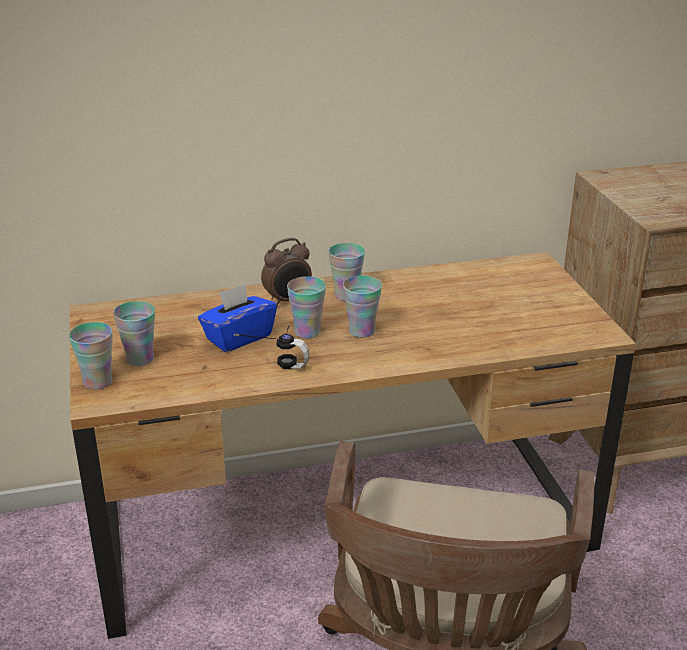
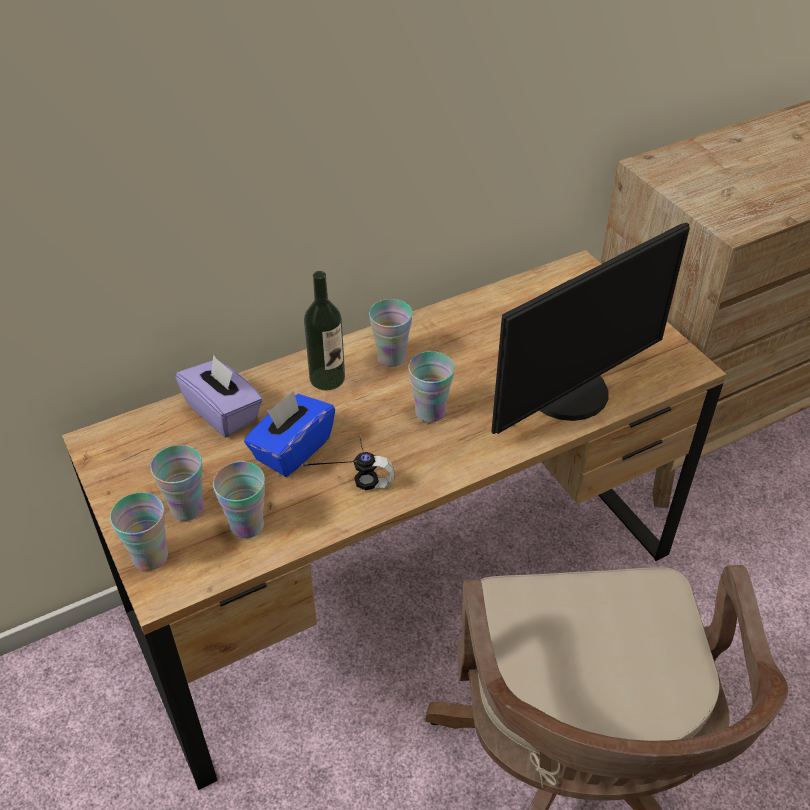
camera: 15 degrees left, 15 degrees up
alarm clock [261,238,312,306] -> bottle [304,271,345,391]
cup [287,276,326,339] -> cup moved to [213,462,265,539]
none -> purple tissue box [175,355,263,437]
none -> monitor [491,223,690,434]

